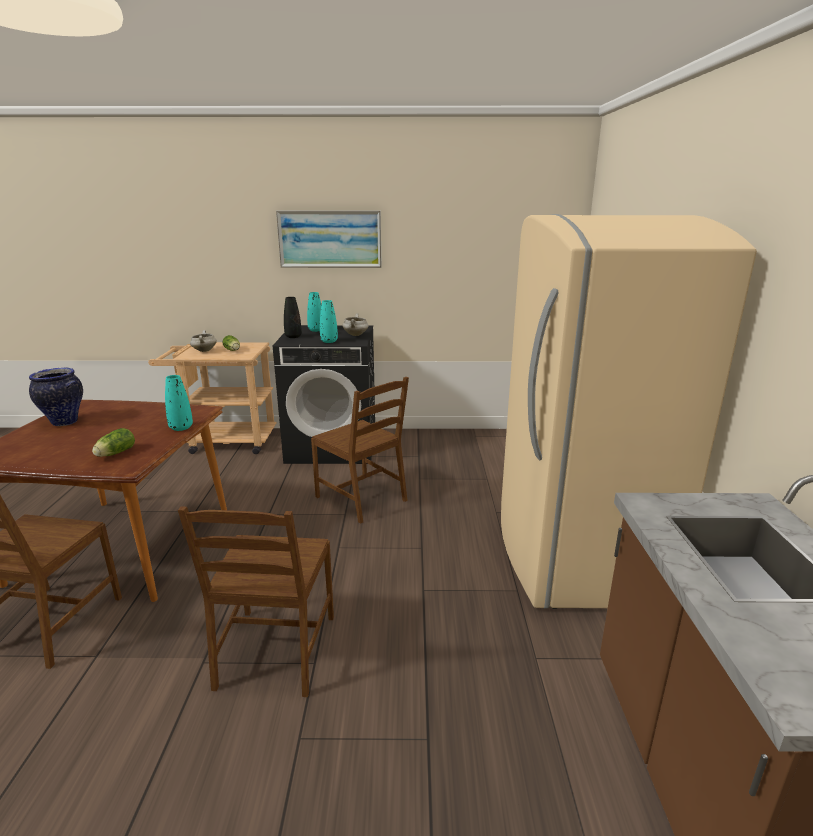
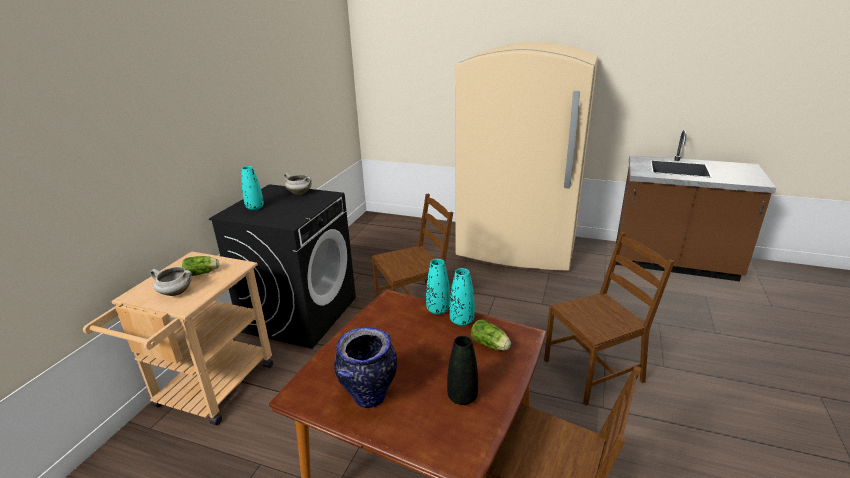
camera: 70 degrees left, 5 degrees up
brown chair [178,506,334,697] -> brown chair turned 45 degrees counterclockwise [544,232,675,406]
picture [276,210,382,268] -> none
black vase [284,297,302,338] -> black vase moved to [447,336,478,405]
turquoise vase [320,300,338,343] -> turquoise vase moved to [450,268,475,326]

